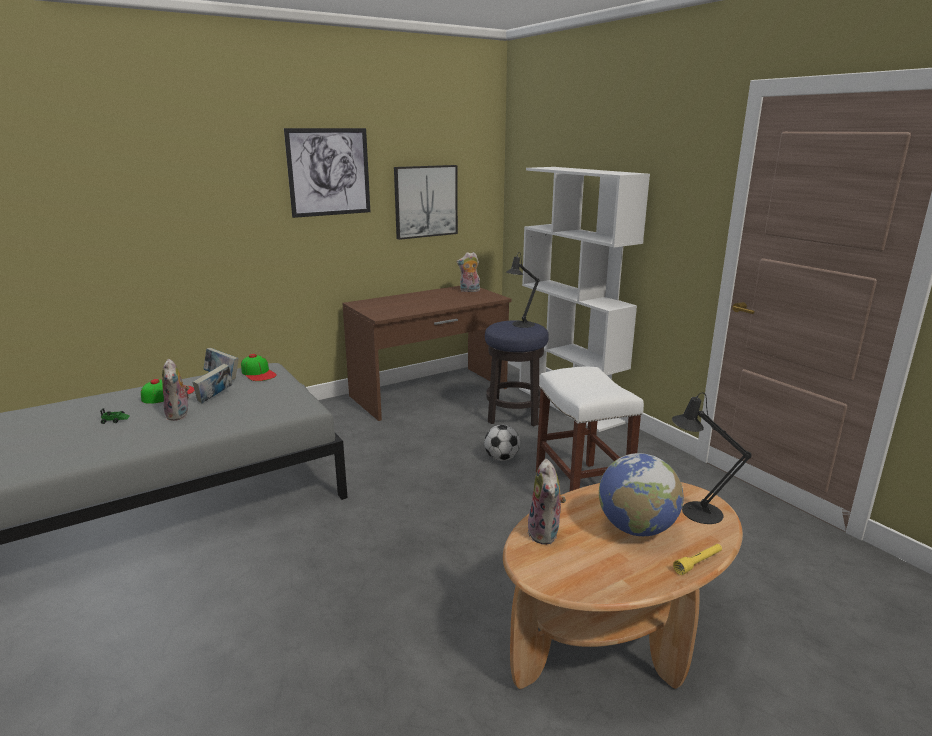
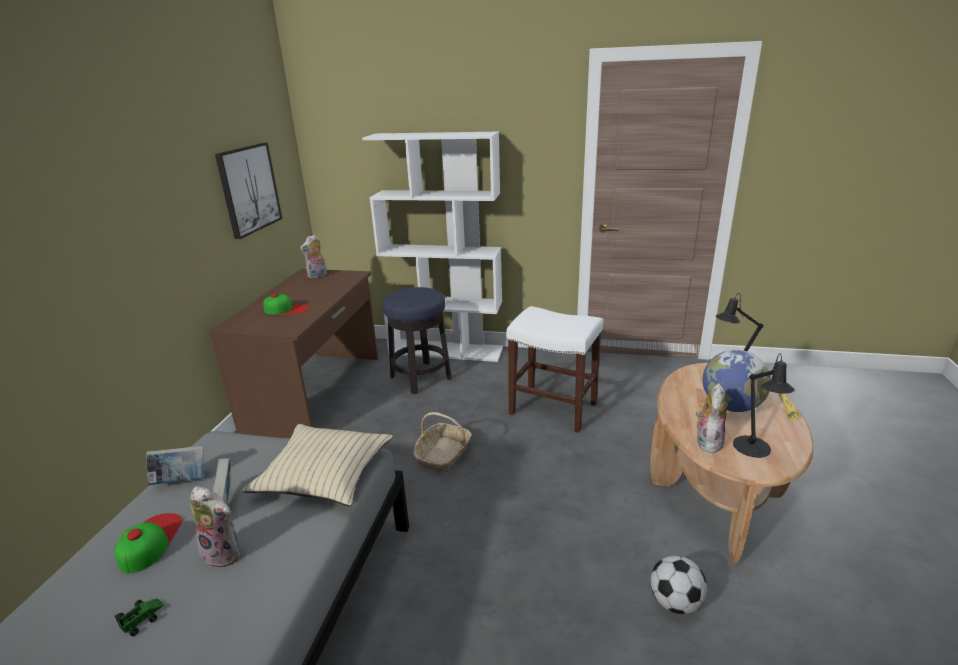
camera: 45 degrees left, 5 degrees up
cap [241,354,277,381] -> cap moved to [263,293,309,315]
picture [284,128,370,218] -> none
football [484,425,520,461] -> football moved to [651,556,707,614]
black table lamp [506,252,540,328] -> black table lamp moved to [733,353,795,458]
plush toy [528,459,566,545] -> plush toy turned 105 degrees counterclockwise [696,383,727,455]
none -> beige pillow [242,424,393,506]
none -> basket [413,412,472,472]

